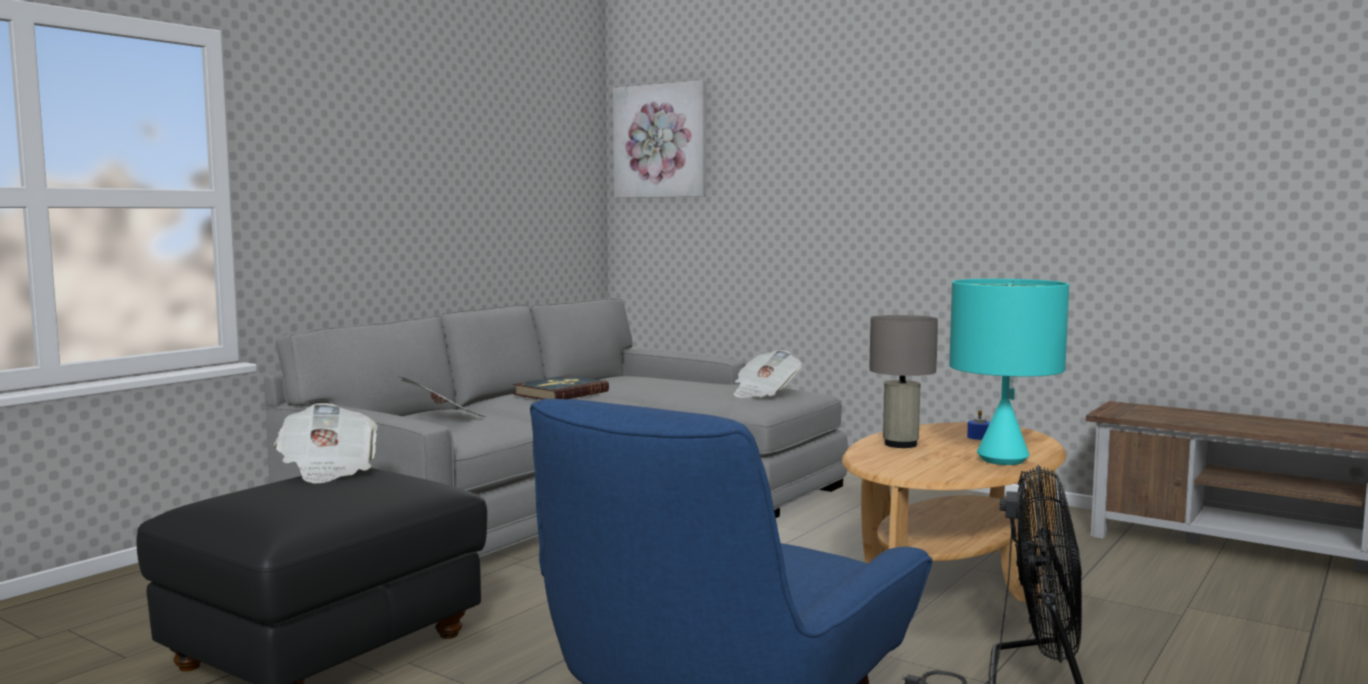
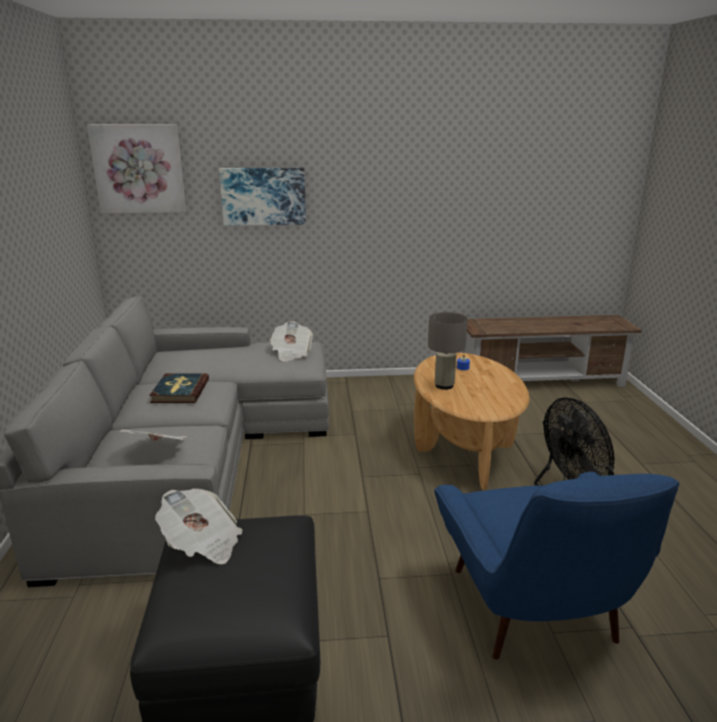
camera: 40 degrees left, 15 degrees up
turquoise table lamp [949,279,1069,465] -> none
none -> picture [219,168,306,226]

